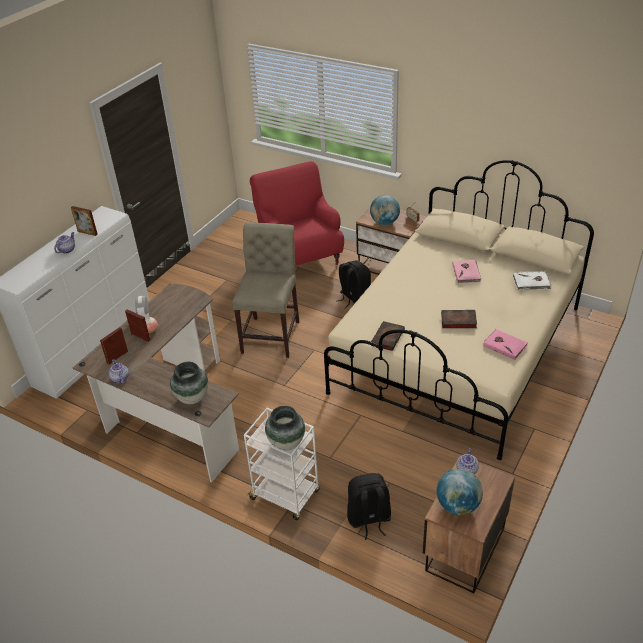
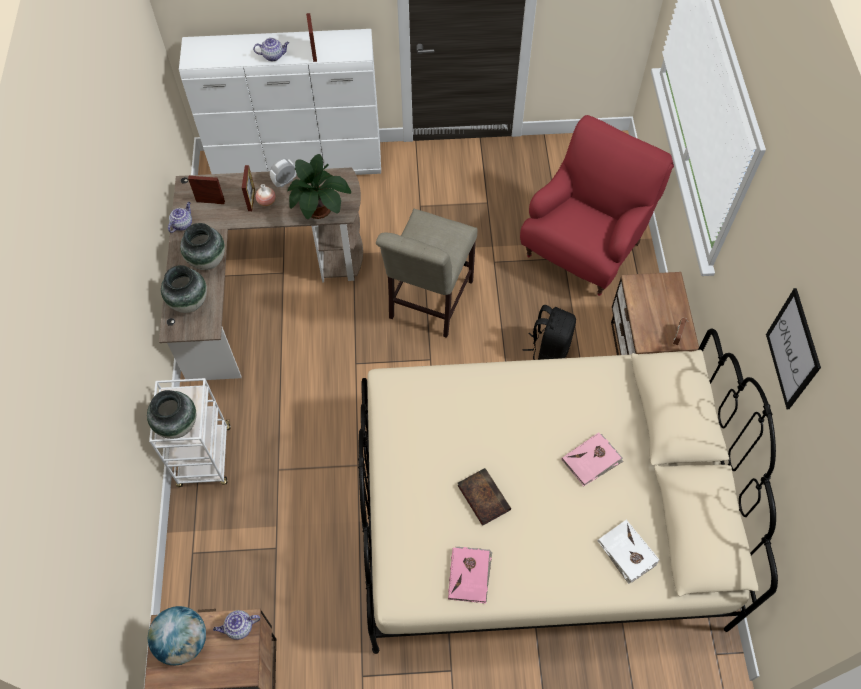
camera: 55 degrees right, 20 degrees up
beige chair [232,222,299,358] -> beige chair turned 135 degrees clockwise [376,208,478,338]
black backpack [347,473,391,540] -> none
globe [370,195,400,225] -> none
book [371,321,405,351] -> none
none -> vase [180,223,225,270]
none -> potted plant [287,154,351,219]
none -> picture [766,288,821,409]

